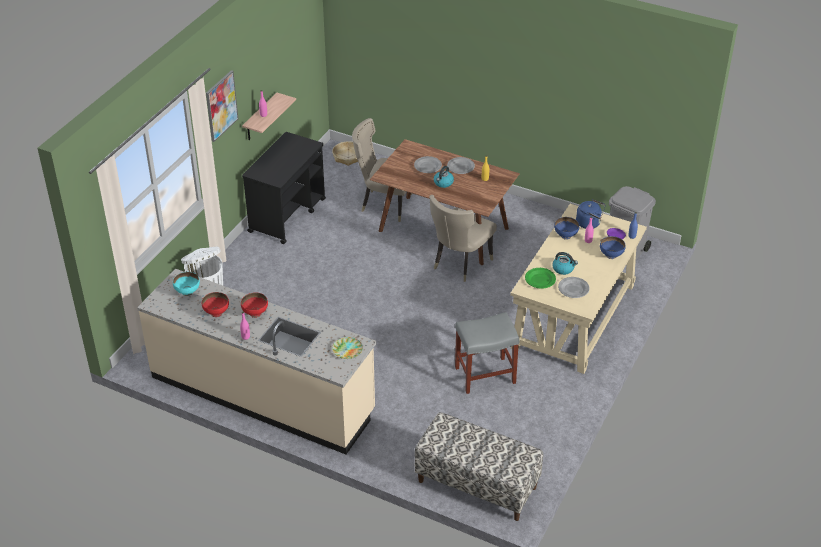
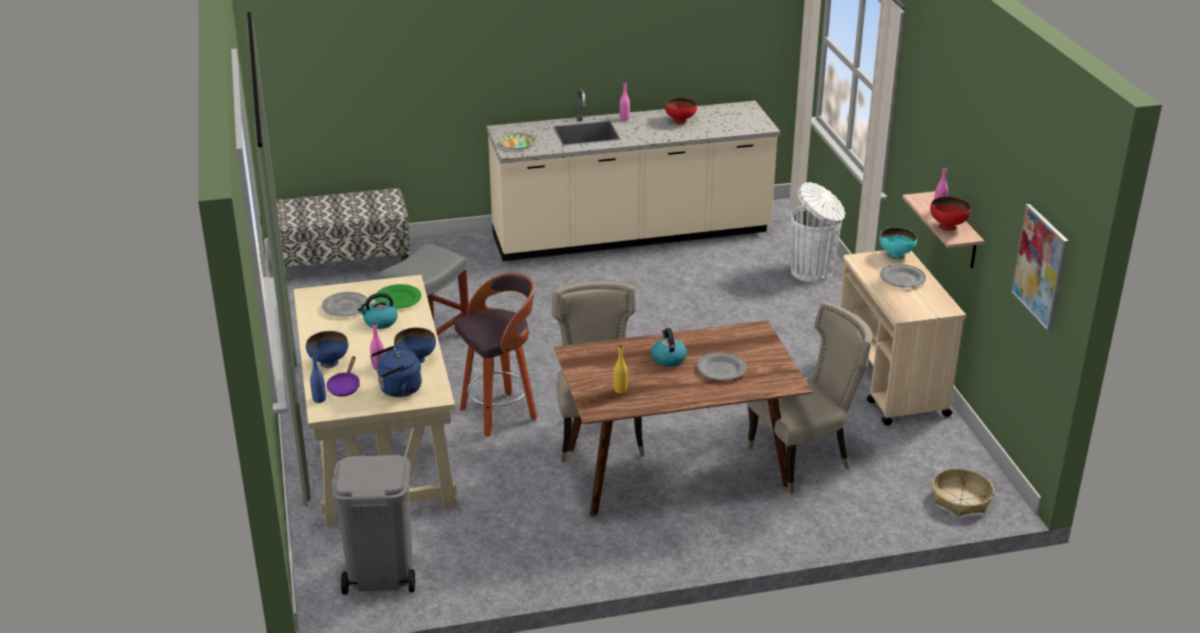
camera: 140 degrees right, 10 degrees down
turquoise bowl [173,272,200,296] -> turquoise bowl moved to [879,227,917,260]
picture [206,70,238,142] -> picture moved to [1011,204,1069,332]
red bowl [241,292,268,318] -> red bowl moved to [930,196,971,231]
black cart [242,132,326,244] -> beige cart [840,250,966,426]
grey plate [447,157,475,174] -> grey plate moved to [880,264,926,288]
none -> stool [454,273,537,437]

